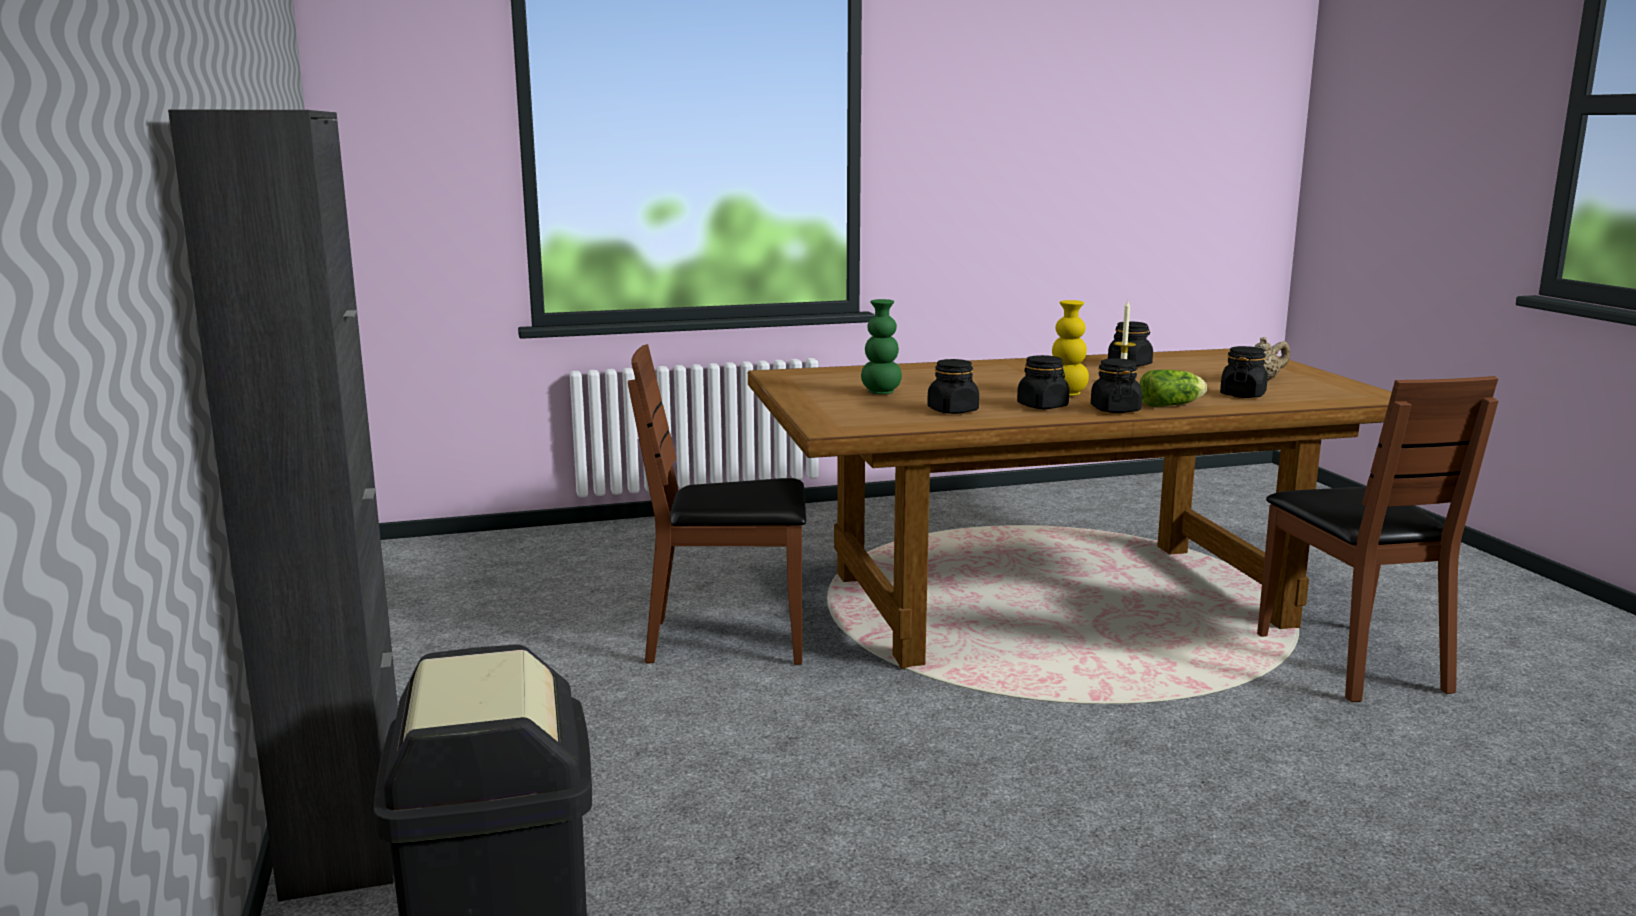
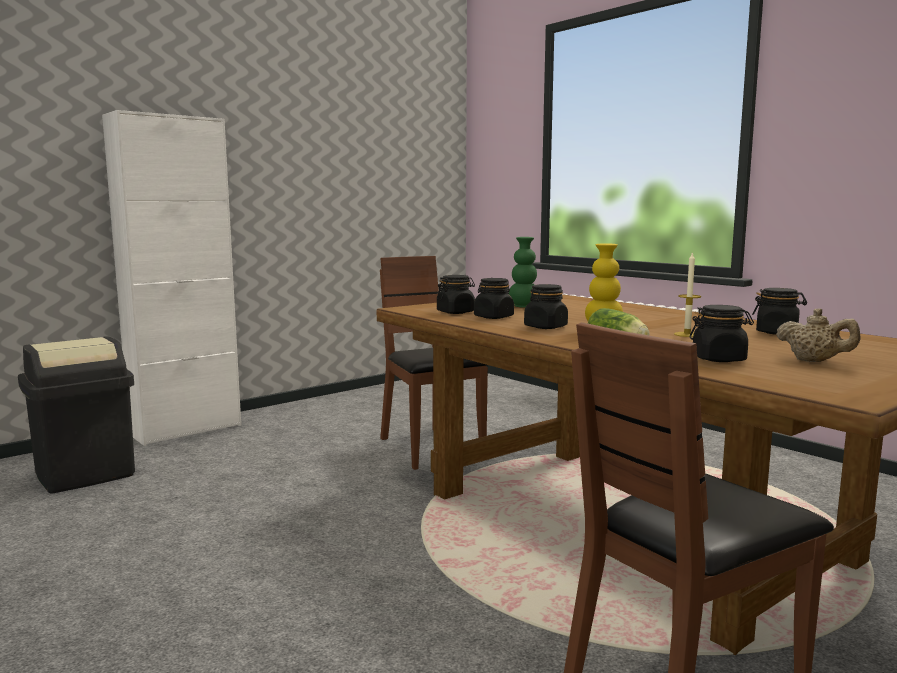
camera: 65 degrees right, 5 degrees down
black cabinet [168,110,398,902] -> white cabinet [102,110,241,446]
black jar [1091,358,1142,413] -> black jar moved to [437,275,475,314]

